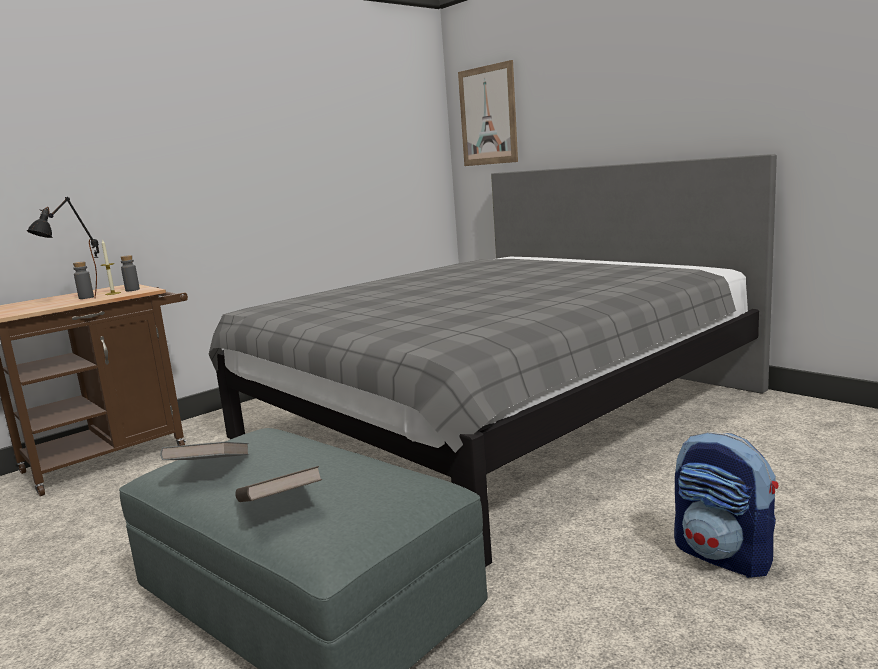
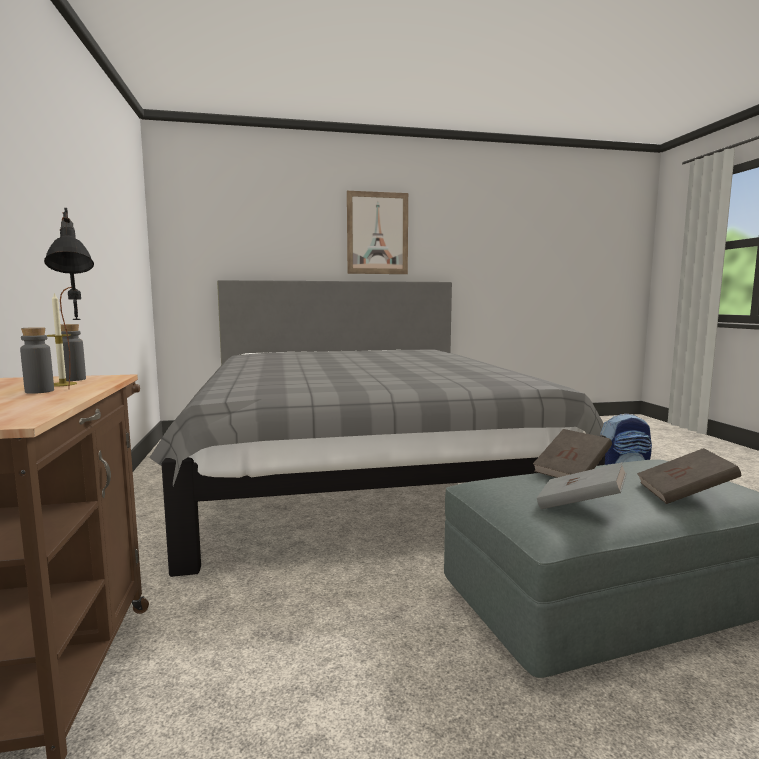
camera: 60 degrees left, 5 degrees down
picture [458,60,518,166] -> picture moved to [347,191,408,274]
none -> brown book [533,429,612,478]

